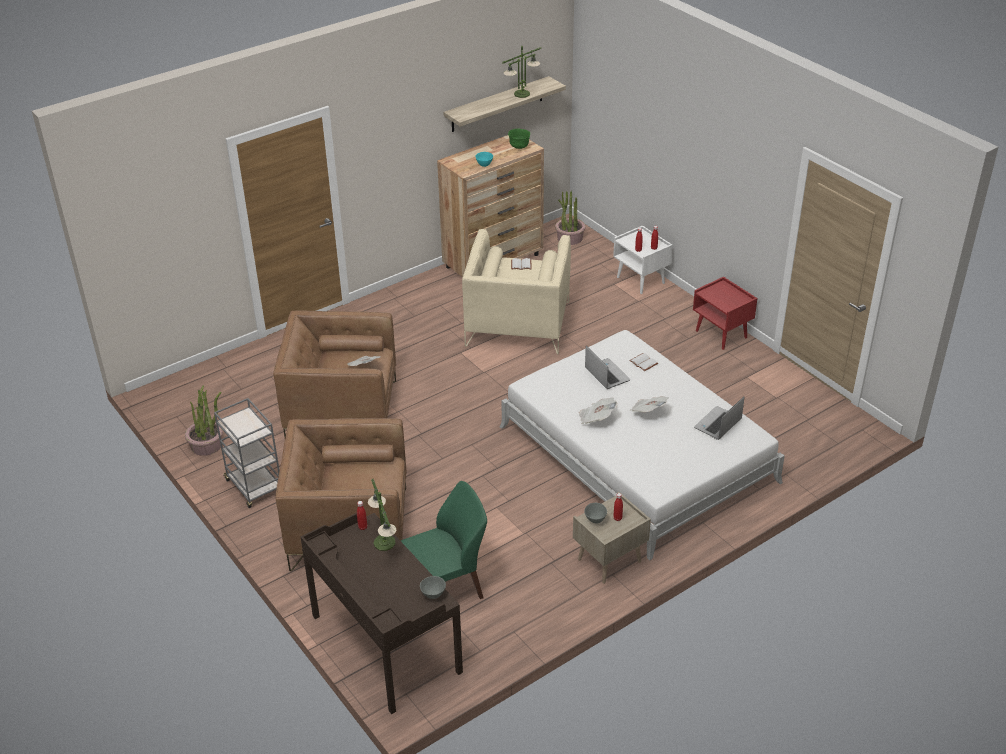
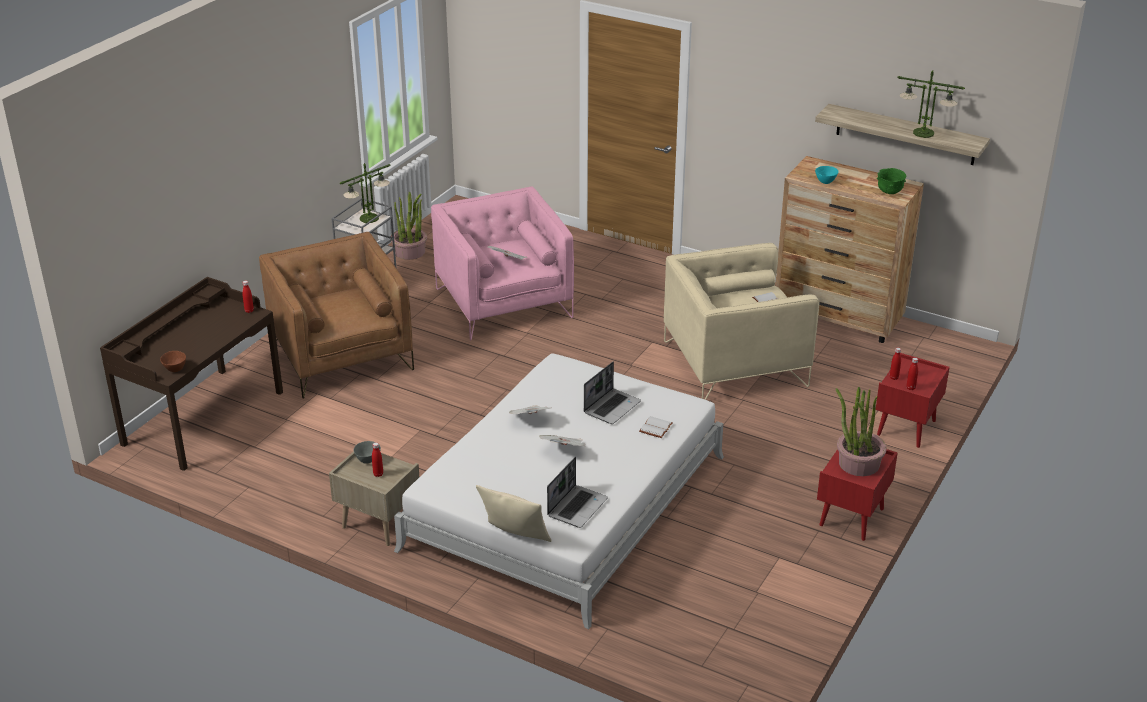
camera: 65 degrees right, 5 degrees down
brown armchair [273,310,396,437] -> pink armchair [431,186,574,341]
table lamp [368,479,396,551] -> table lamp moved to [340,163,390,223]
green chair [401,481,487,599] -> none
grey bowl [420,576,446,599] -> brown bowl [160,351,186,372]
potted plant [555,191,586,245] -> potted plant moved to [836,387,887,476]
white nightstand [613,225,673,294] -> red nightstand [876,353,950,448]
laptop [694,396,745,440] -> laptop turned 105 degrees clockwise [547,457,608,528]
none -> beige pillow [476,485,551,542]

